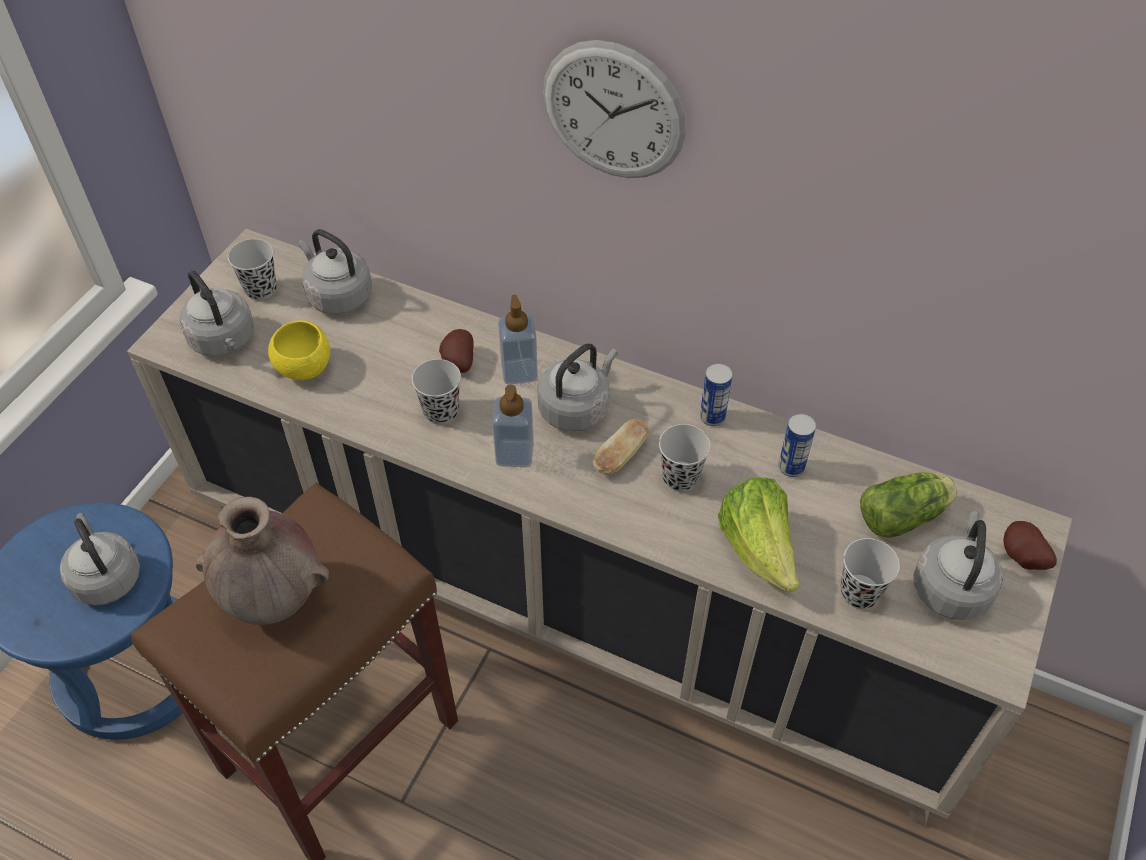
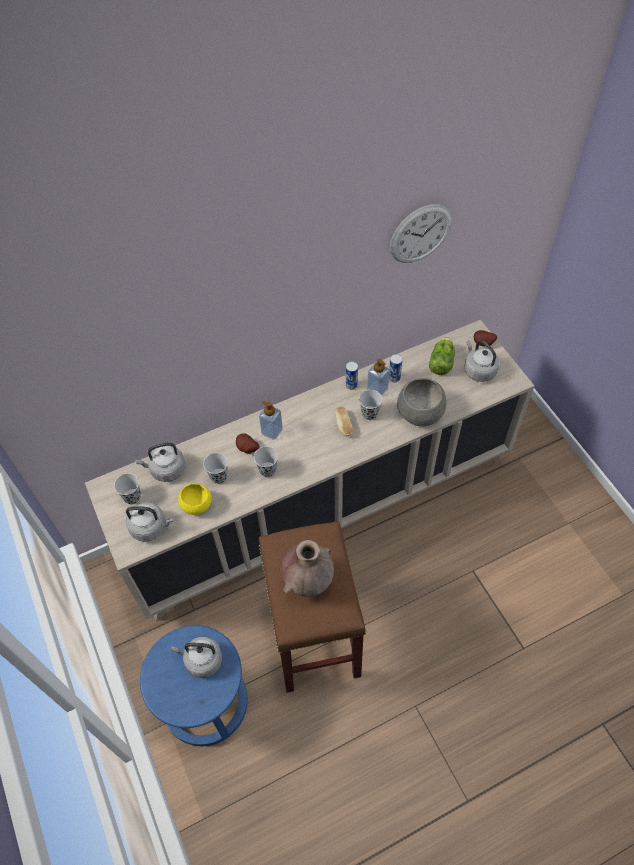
camera: 50 degrees left, 5 degrees up
soap dispenser [492,385,534,467] -> soap dispenser moved to [367,359,390,395]
grey kettle [537,344,618,431] -> none
wall clock [543,40,686,178] -> wall clock moved to [390,204,452,263]
lettuce [718,477,799,592] -> grey bowl [397,378,447,426]
black cup [840,538,900,609] -> black cup moved to [203,453,228,484]

